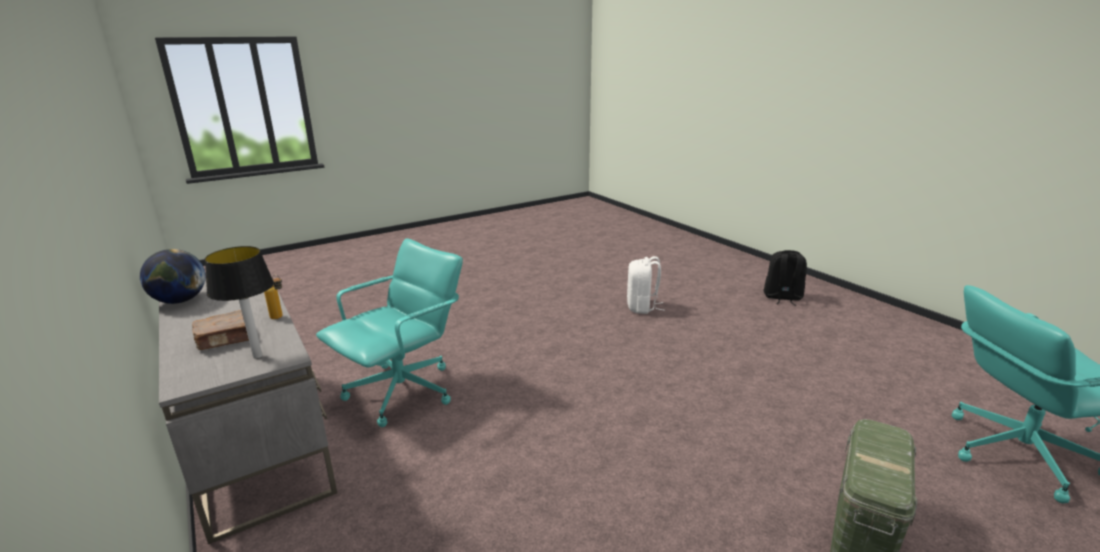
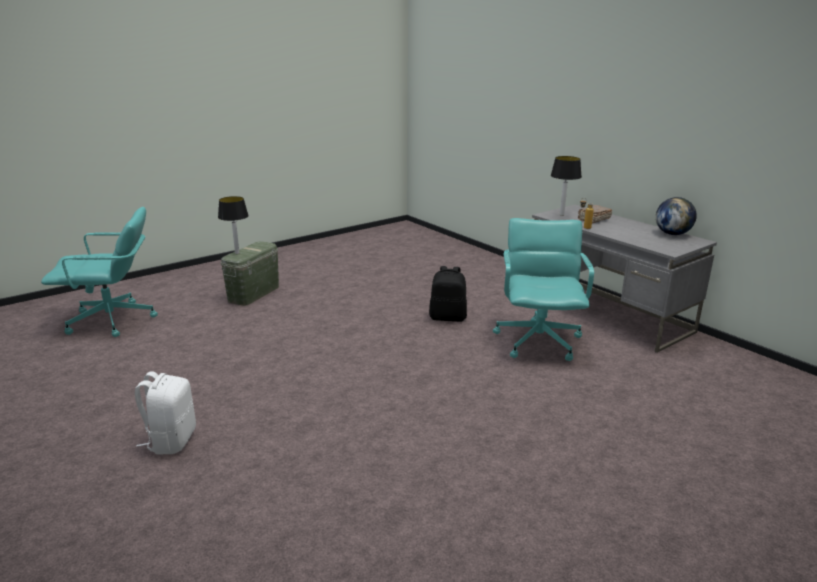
camera: 175 degrees right, 0 degrees up
turquoise office chair [316,239,463,427] -> turquoise office chair turned 150 degrees clockwise [493,218,594,361]
white backpack [627,256,665,314] -> white backpack moved to [135,371,196,454]
black backpack [763,250,807,306] -> black backpack moved to [429,266,467,322]
none -> table lamp [218,196,249,254]

